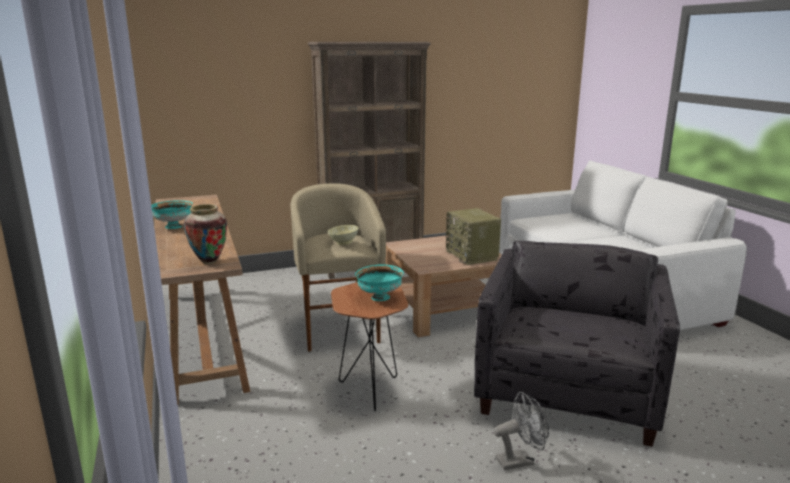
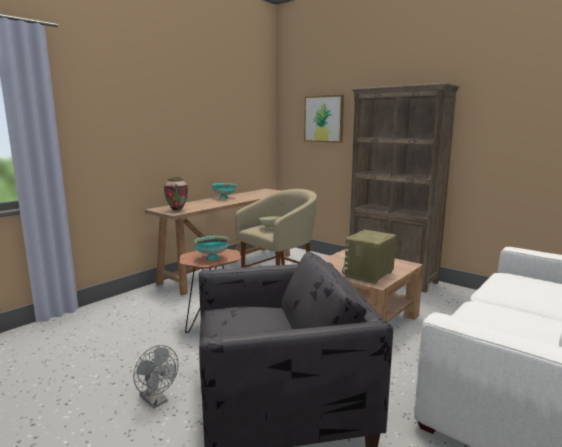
camera: 60 degrees right, 5 degrees down
none -> picture [304,95,344,143]

